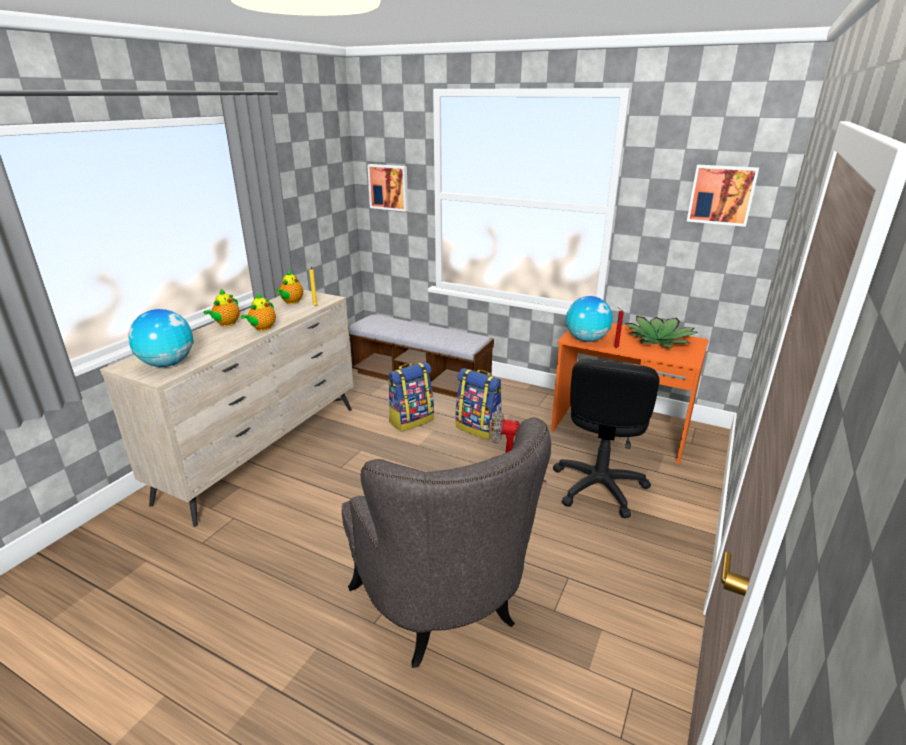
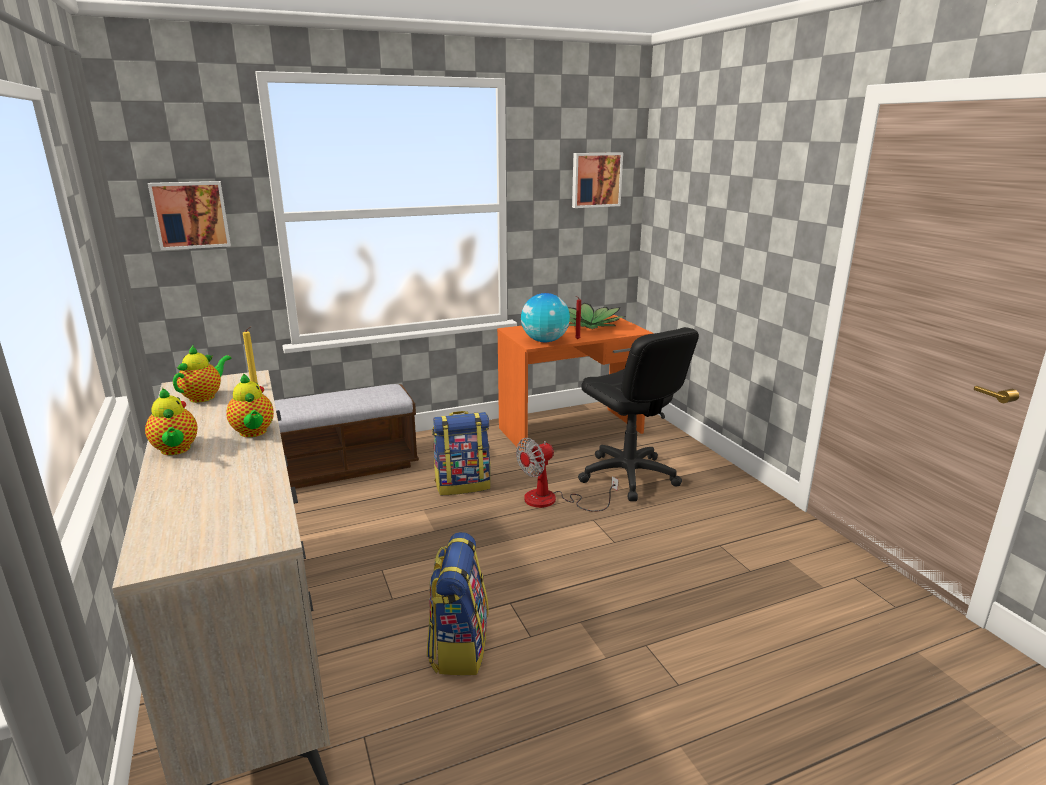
camera: 50 degrees left, 5 degrees down
globe [128,309,194,367] -> none
teapot [276,270,303,304] -> teapot turned 120 degrees counterclockwise [173,345,231,403]
grey armchair [342,417,551,668] -> none
backpack [388,362,434,432] -> backpack moved to [427,532,489,675]

